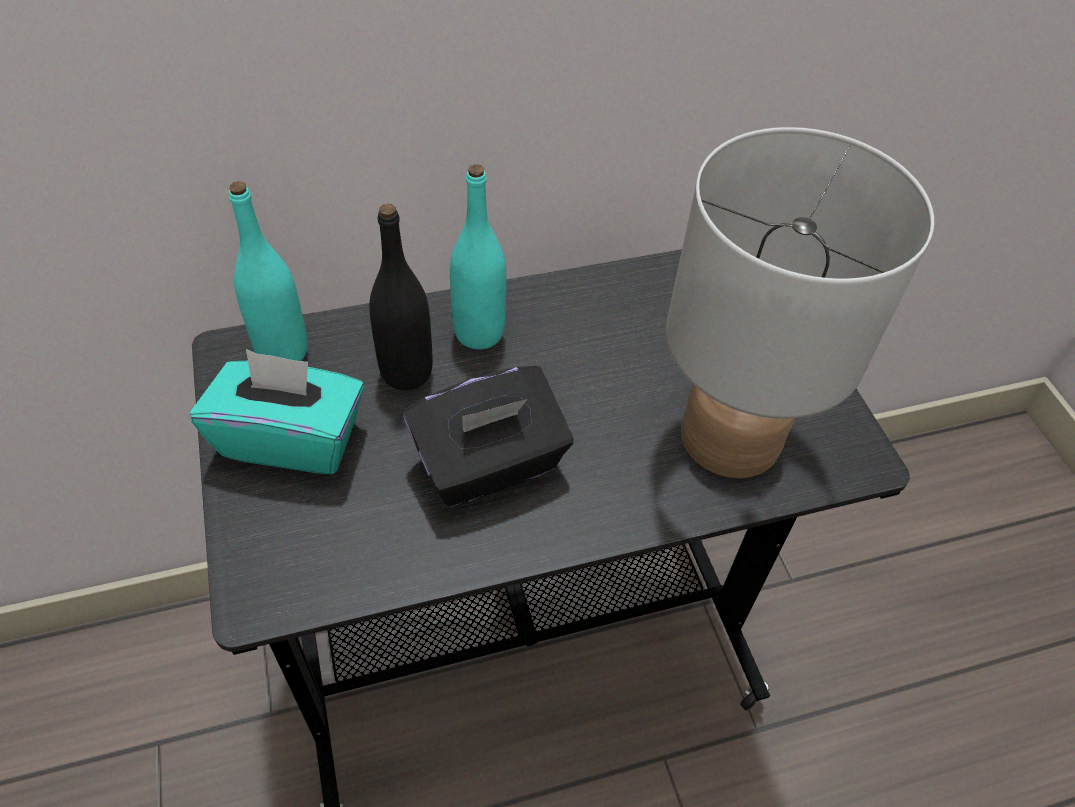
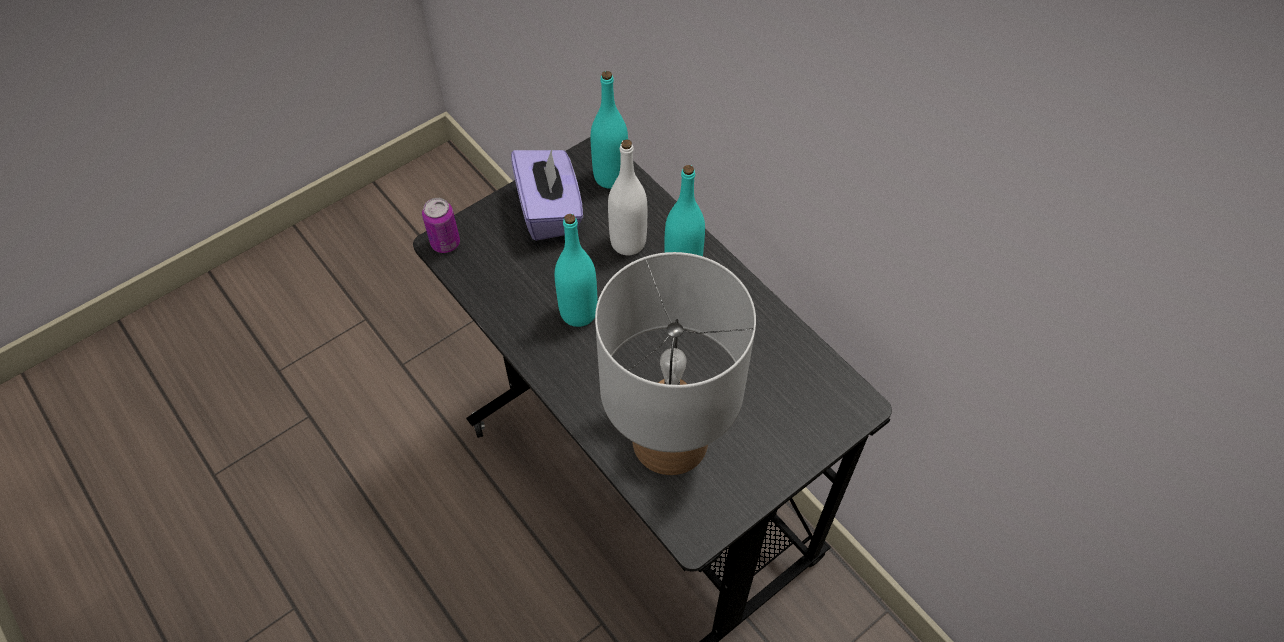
camera: 70 degrees right, 5 degrees up
turquoise tissue box [190,349,364,474] -> purple tissue box [511,149,583,241]
black bottle [369,204,432,390] -> white bottle [608,139,647,255]
black tissue box [403,366,573,507] -> turquoise bottle [555,214,598,327]
none -> can [422,198,460,253]

